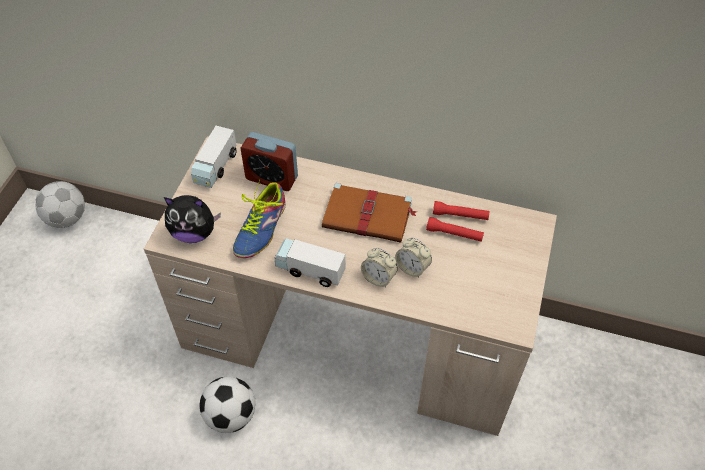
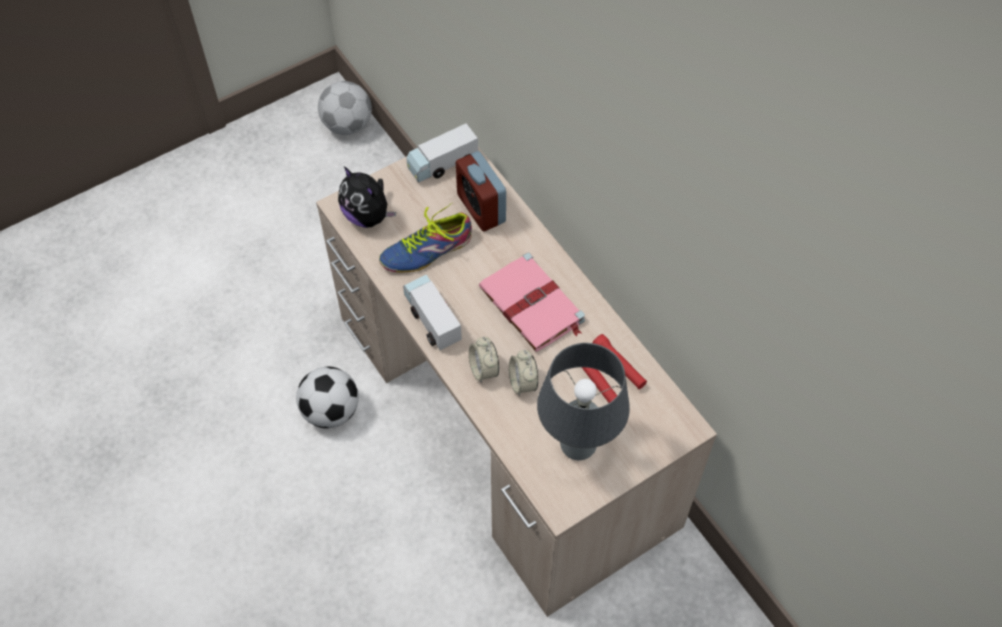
camera: 40 degrees right, 5 degrees up
brown book [322,183,417,243] -> pink book [479,252,585,352]
none -> grey table lamp [537,343,630,460]

